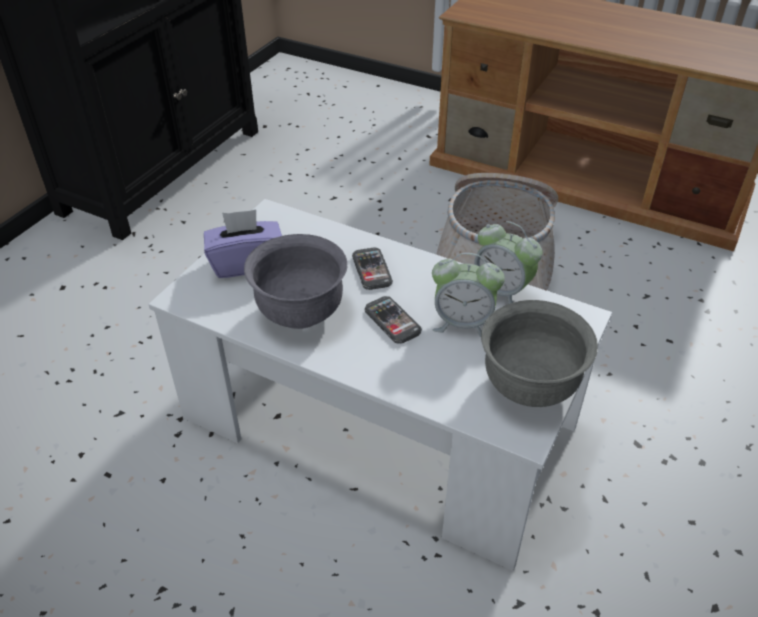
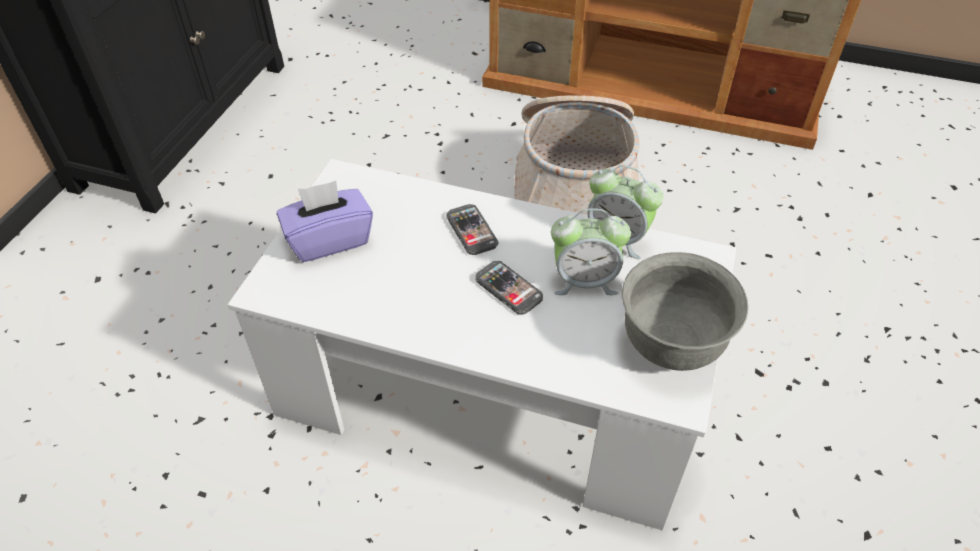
camera: 10 degrees left, 5 degrees up
grey bowl [244,234,348,329] -> none

